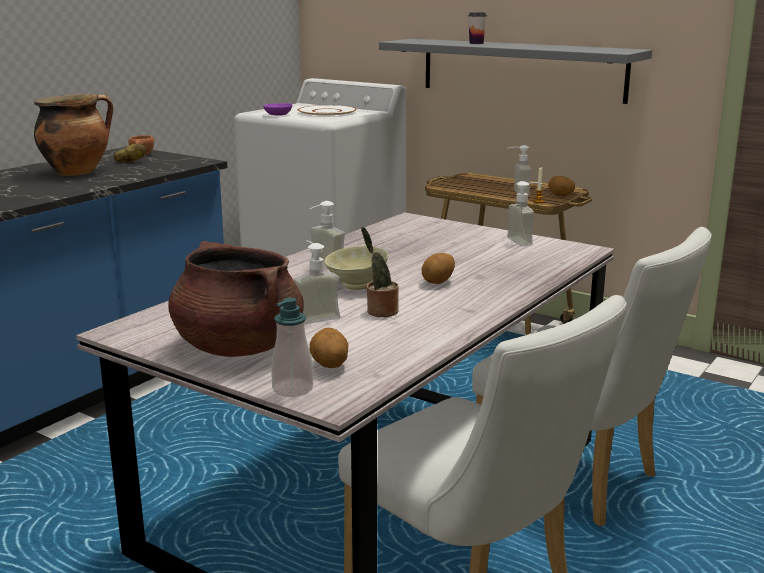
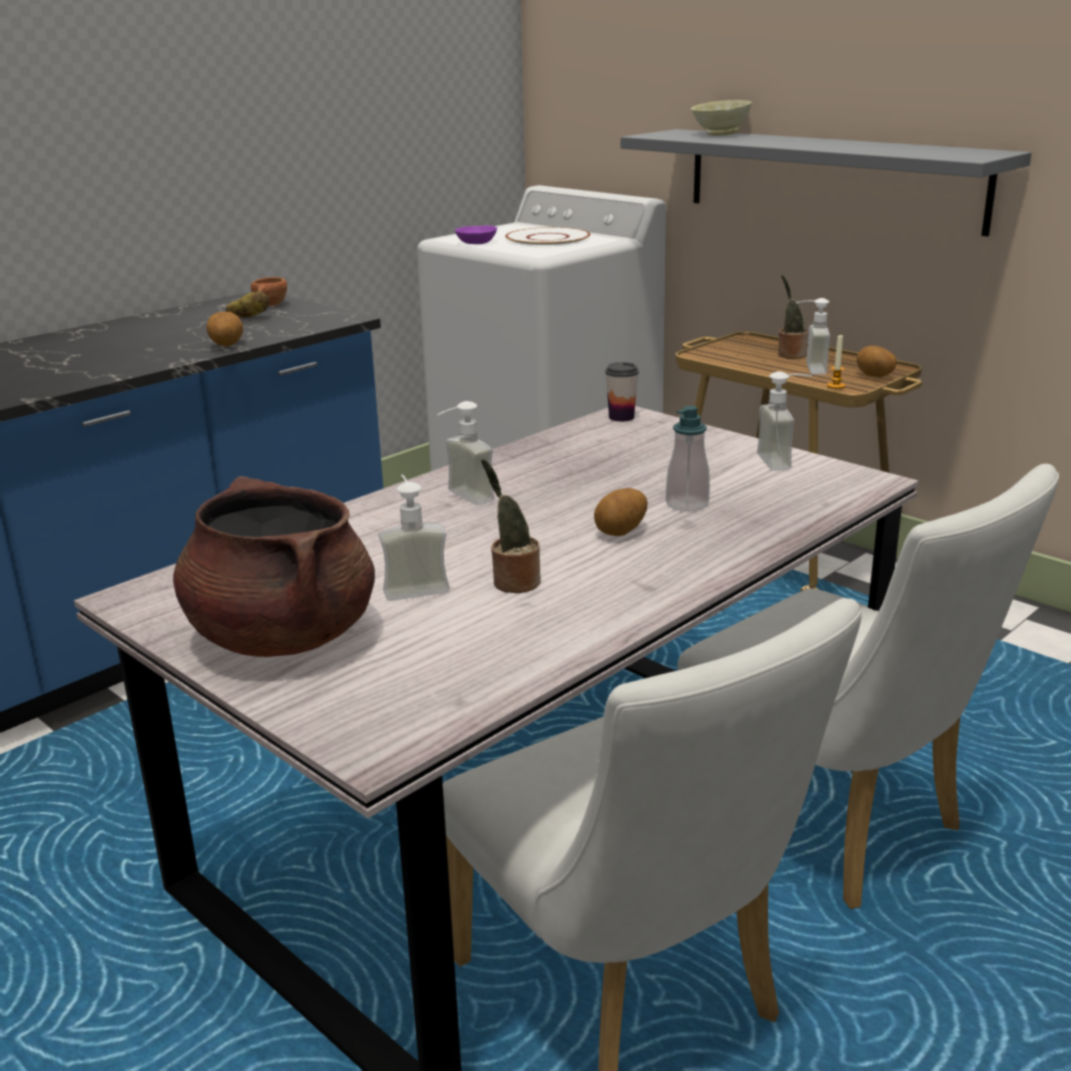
camera: 10 degrees right, 5 degrees up
cooking pot [34,94,113,176] -> none
soap dispenser [271,298,313,397] -> soap dispenser moved to [666,406,710,512]
potato [310,328,348,368] -> potato moved to [207,312,243,347]
beige bowl [324,246,389,290] -> beige bowl moved to [691,100,752,136]
cup [468,12,487,44] -> cup moved to [605,362,639,422]
none -> potted plant [778,275,808,359]

